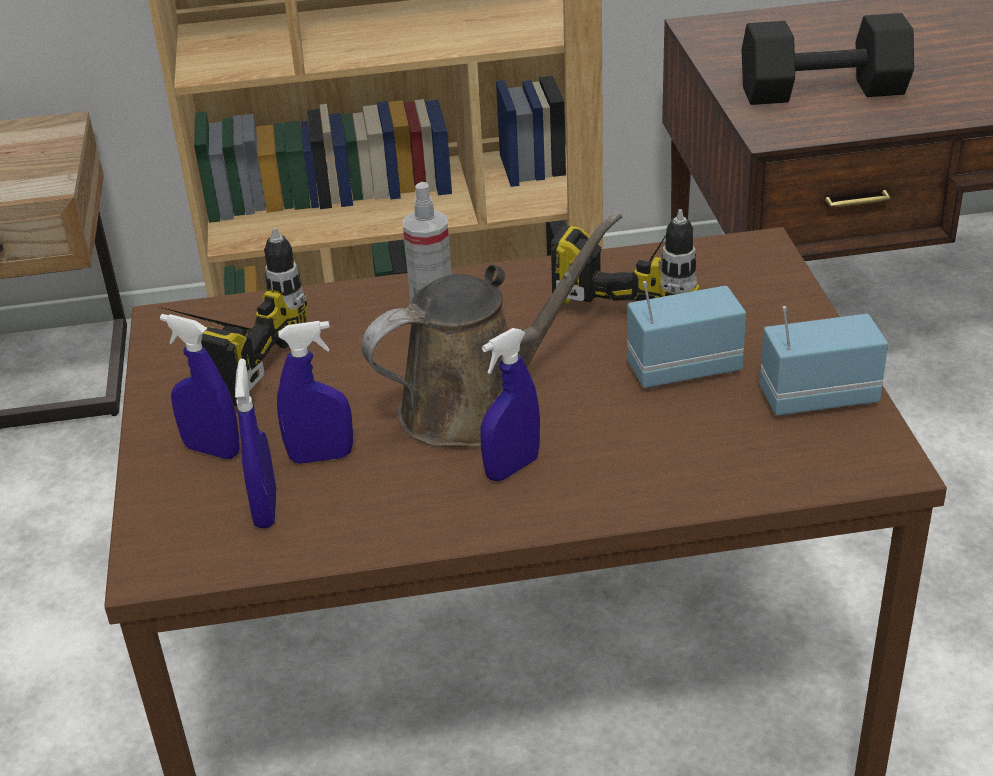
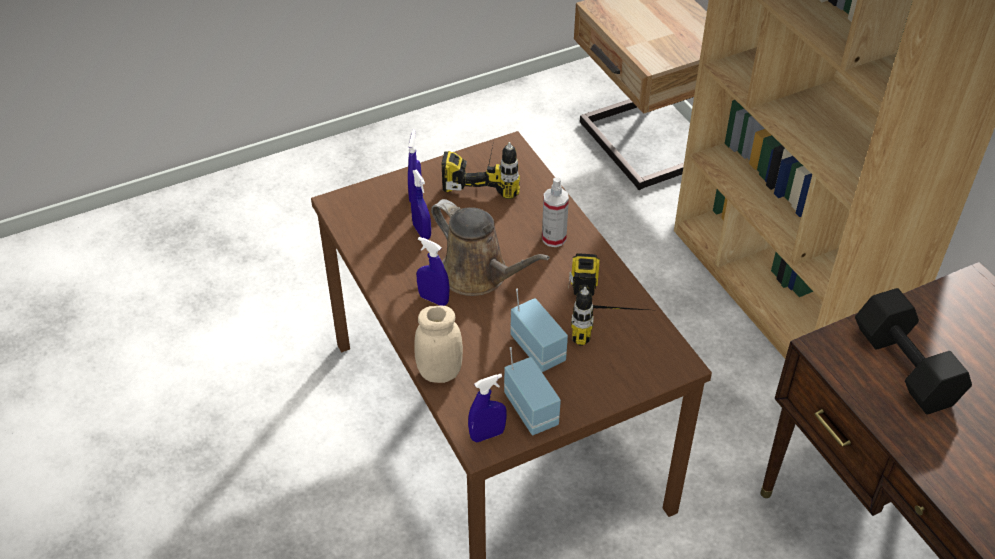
camera: 70 degrees right, 10 degrees up
blue spray bottle [235,359,276,528] -> blue spray bottle moved to [468,374,507,442]
none -> beige jar [414,306,463,383]

